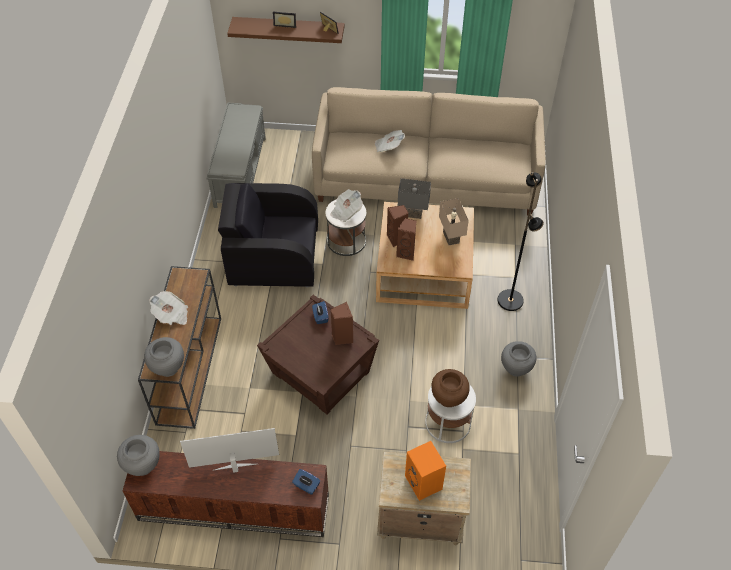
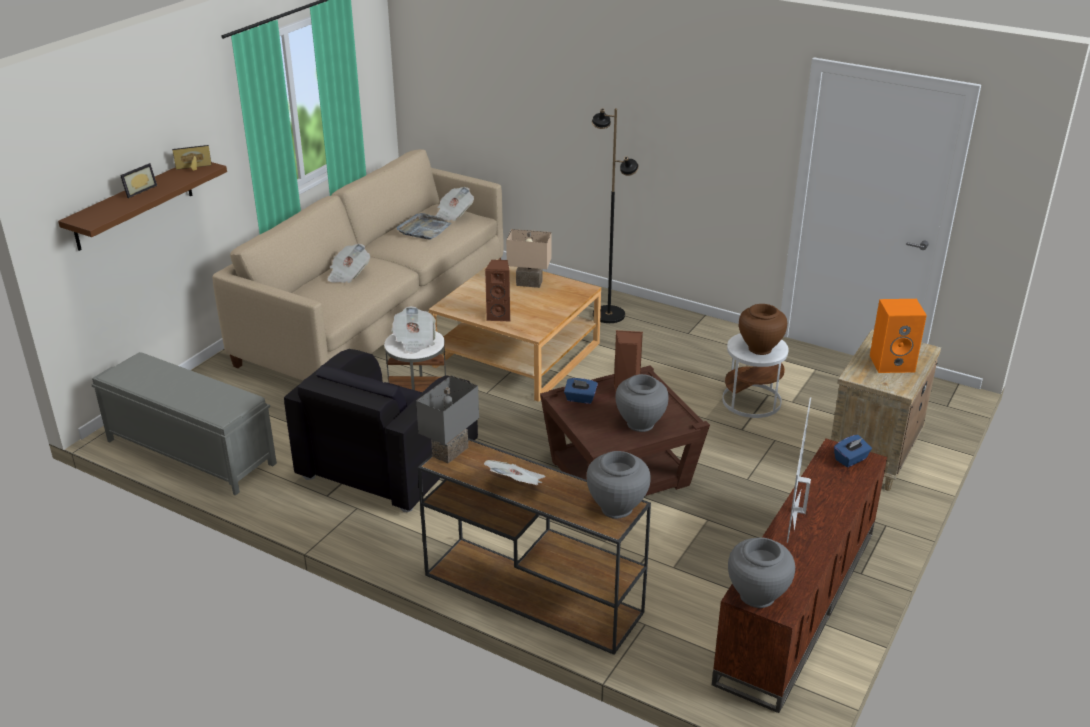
camera: 65 degrees left, 20 degrees down
brown speaker [396,218,416,261] -> none
grey table lamp [398,178,431,219] -> grey table lamp moved to [416,375,479,464]
grey vase [501,341,537,377] -> grey vase moved to [616,374,668,432]
none -> grey tray [396,213,451,240]
none -> newspaper [436,187,474,221]

